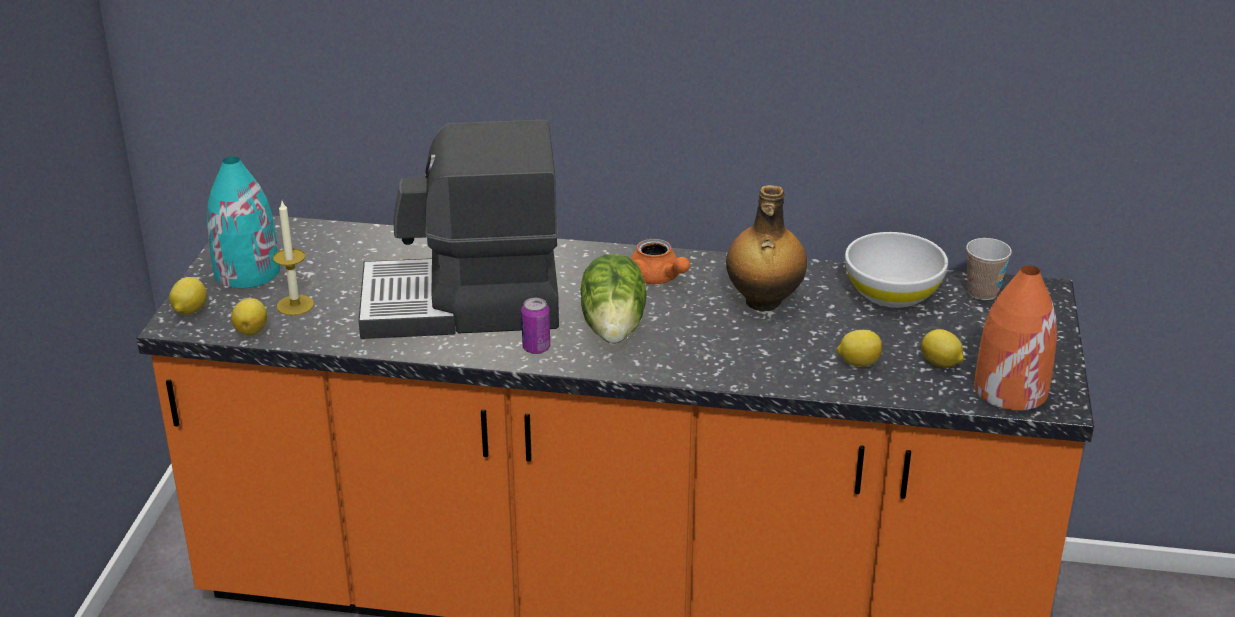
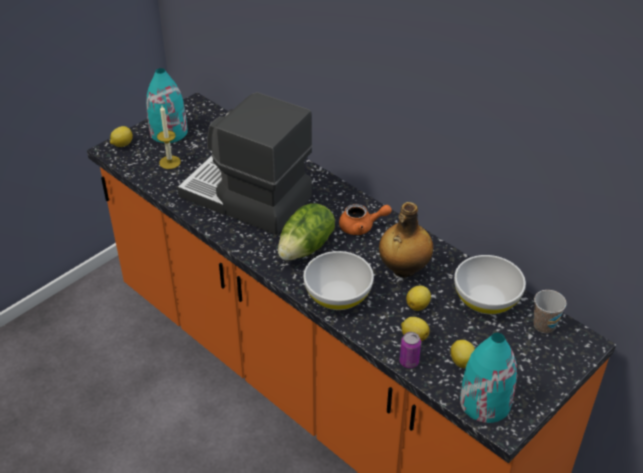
camera: 35 degrees right, 10 degrees up
lemon [231,298,267,335] -> lemon moved to [406,286,431,311]
can [521,298,550,354] -> can moved to [400,332,421,368]
orange teapot [631,239,690,284] -> orange teapot turned 90 degrees counterclockwise [339,204,392,235]
orange vase [974,266,1057,410] -> turquoise vase [460,333,517,423]
none -> white bowl [303,251,374,310]

